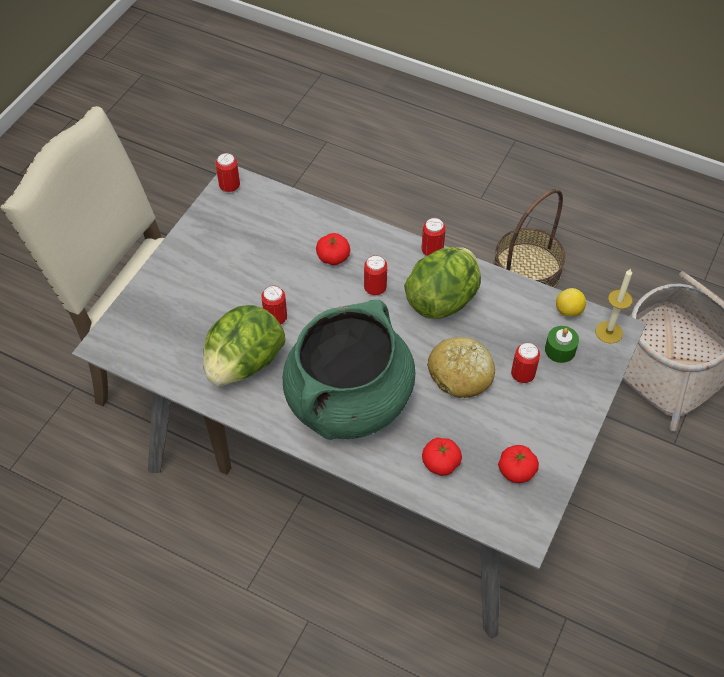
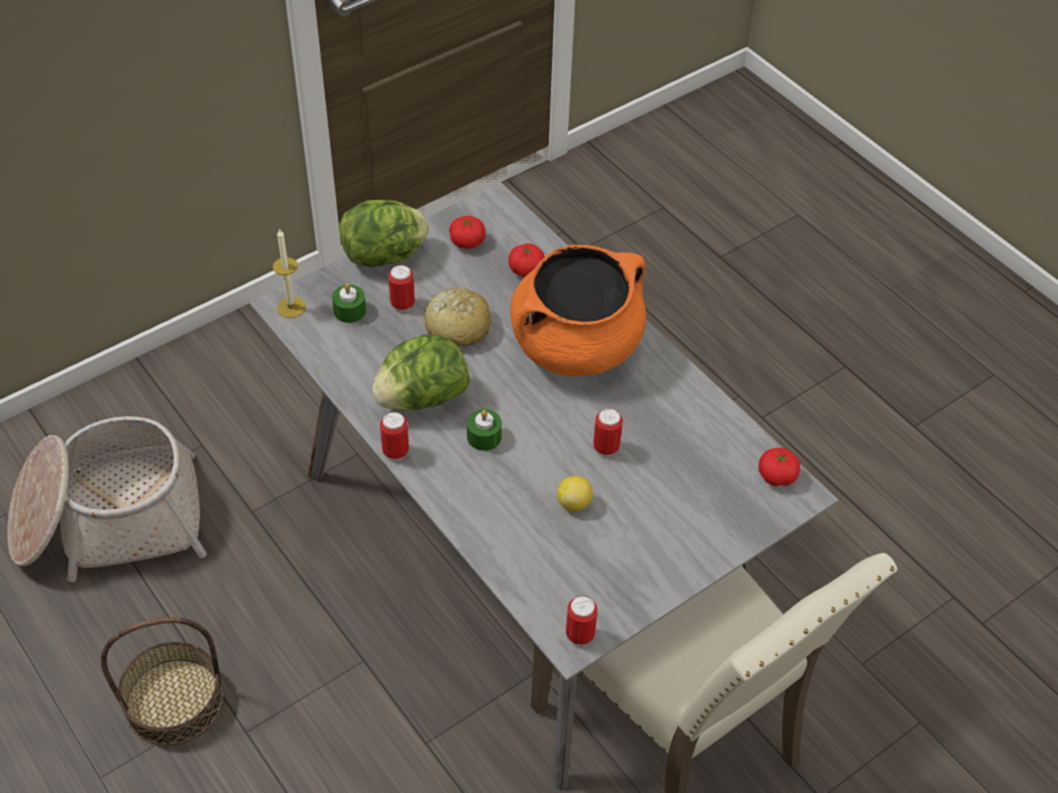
camera: 155 degrees left, 5 degrees down
lettuce [203,305,285,386] -> lettuce moved to [339,200,429,267]
green cooking pot [283,300,415,440] -> orange cooking pot [510,245,646,376]
tomato [316,233,350,265] -> tomato moved to [759,448,800,486]
can [364,255,387,296] -> green candle [467,409,502,451]
lemon [556,288,586,317] -> lemon moved to [557,476,593,512]

